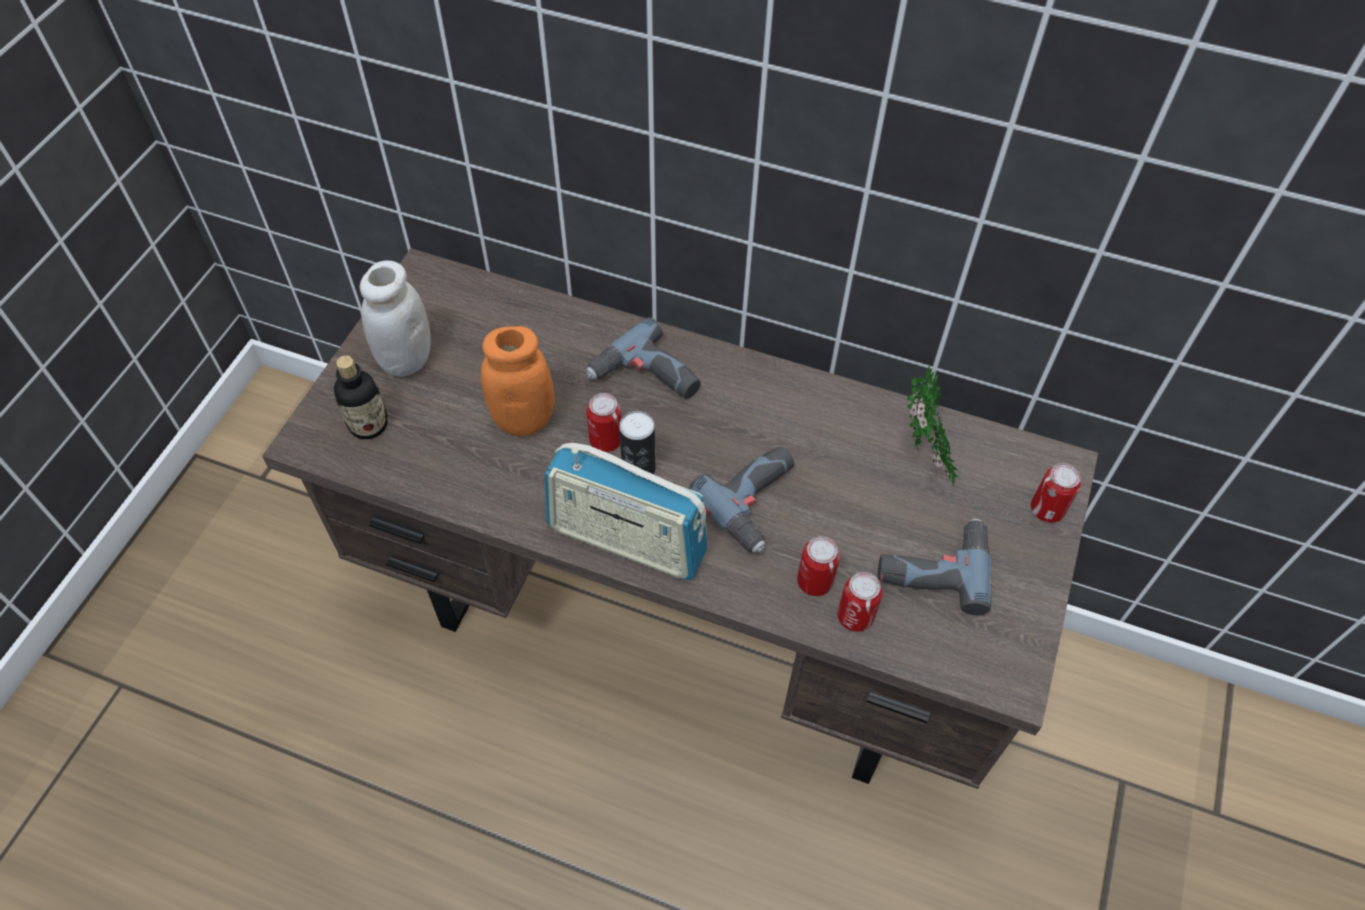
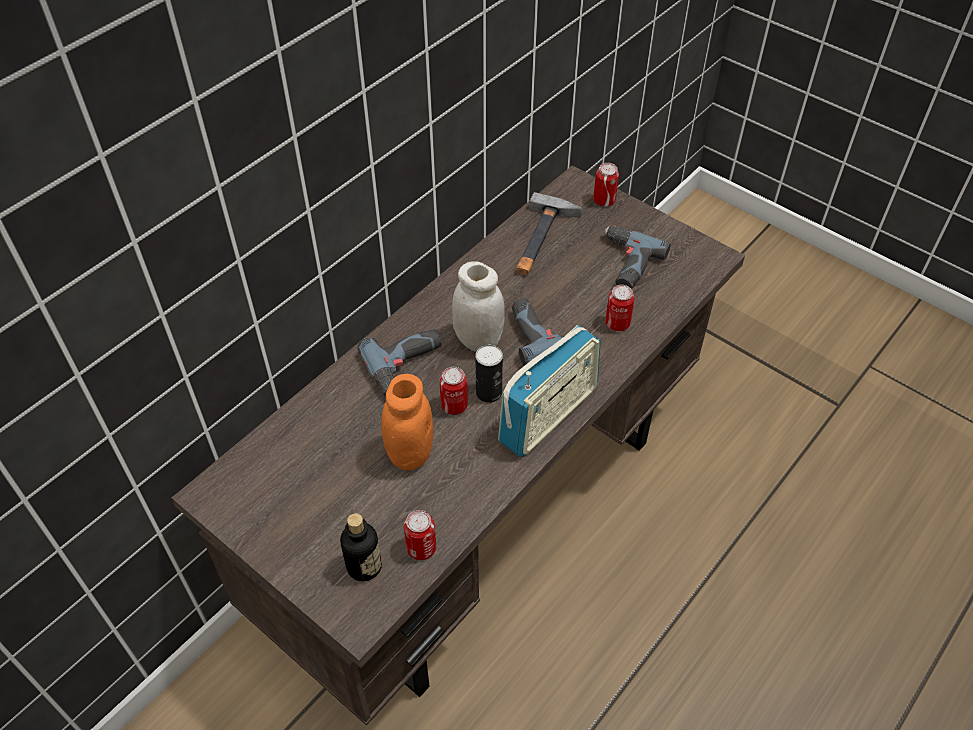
camera: 70 degrees left, 5 degrees down
white jar [360,261,431,377] -> white jar moved to [452,261,505,352]
can [837,572,883,632] -> can moved to [404,510,436,560]
potted plant [907,365,960,488] -> hammer [516,192,582,275]

